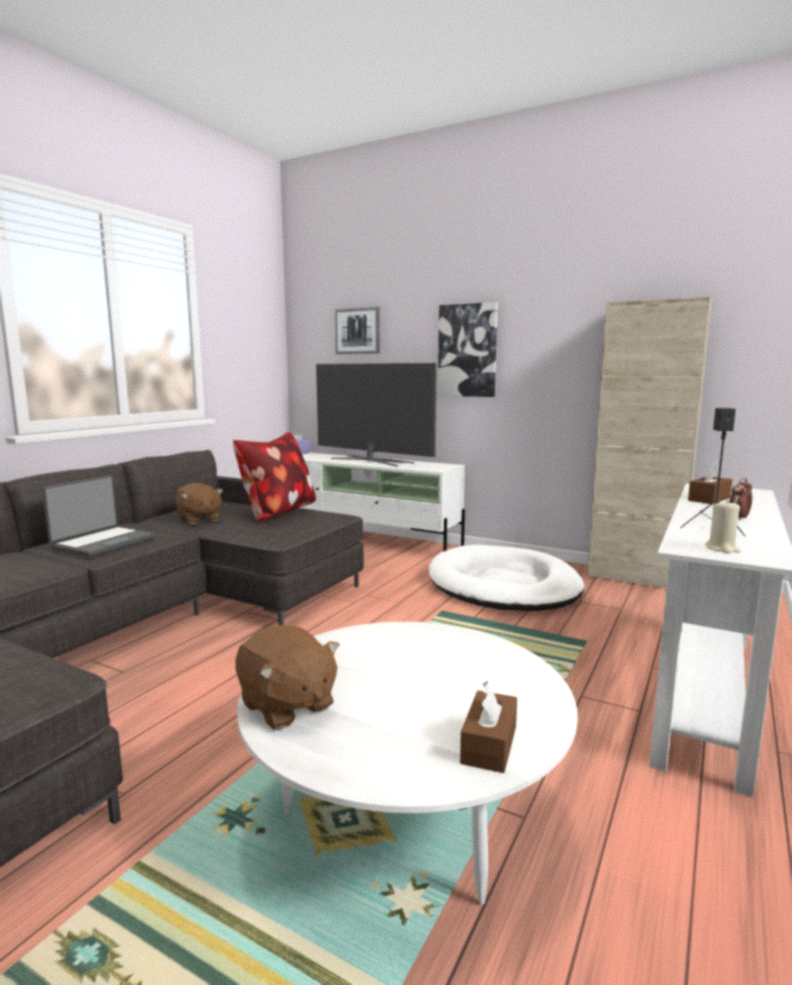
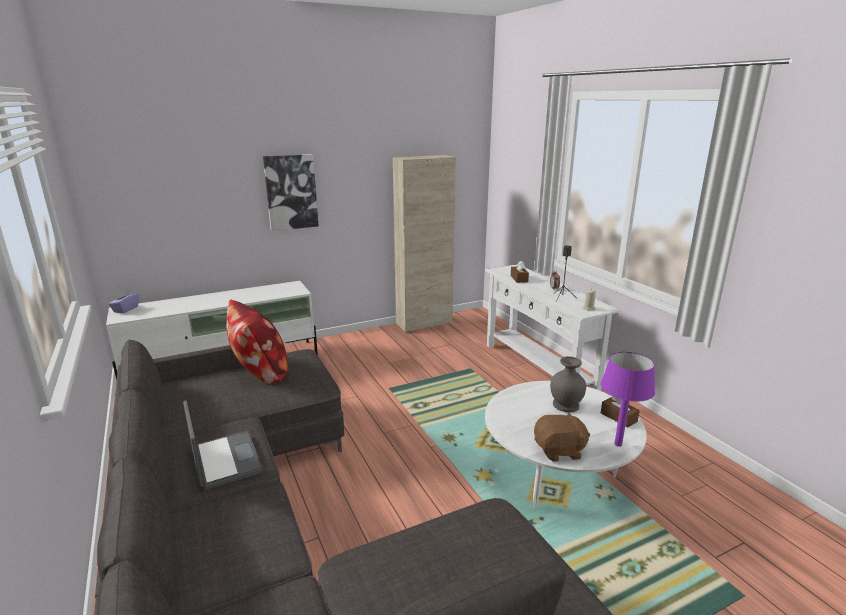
camera: 55 degrees left, 10 degrees up
brown plush toy [175,483,223,524] -> none
television [316,363,437,467] -> none
picture [334,307,380,354] -> none
white dog bed [429,545,584,611] -> none
none -> grey vase [550,356,586,412]
none -> purple table lamp [601,351,655,447]

